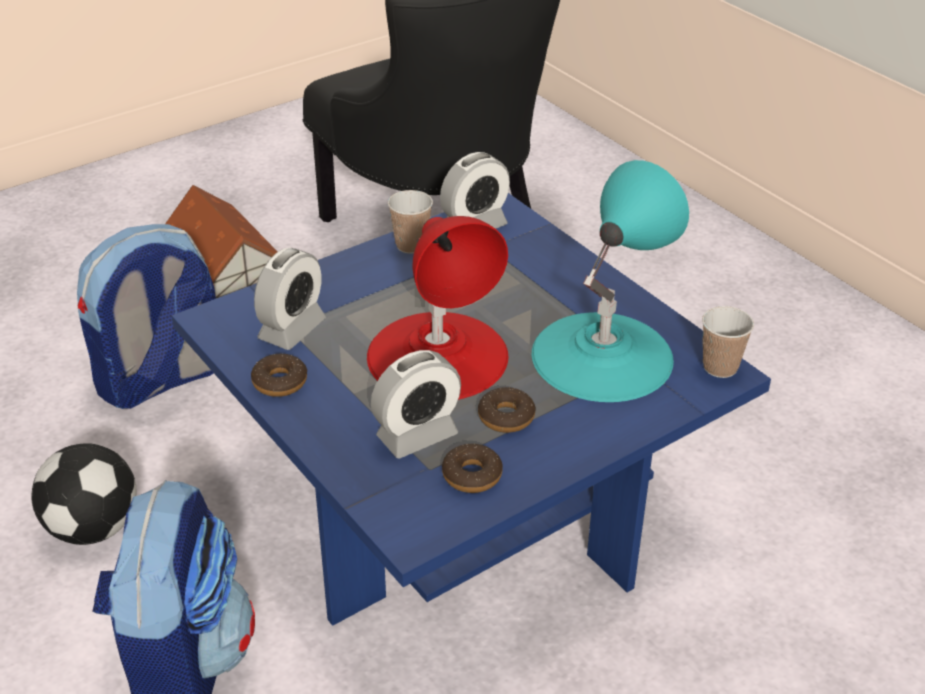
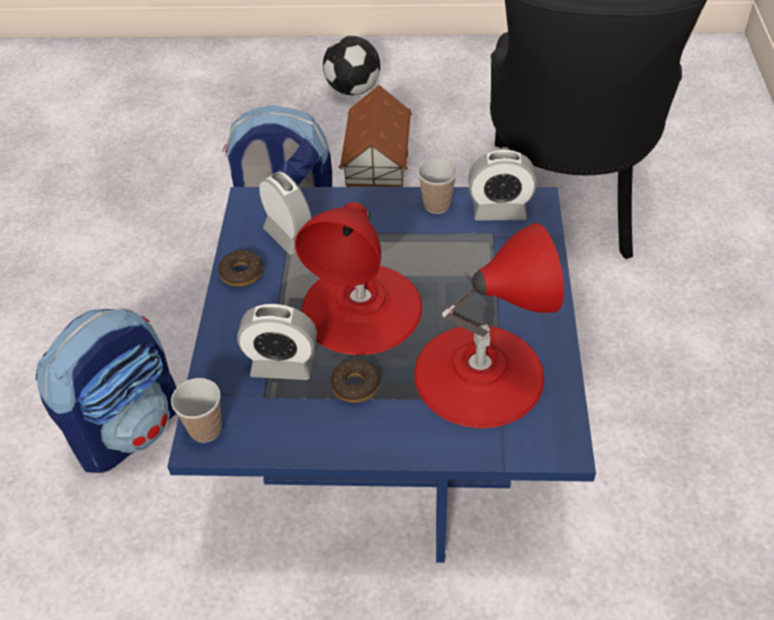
camera: 40 degrees right, 10 degrees up
football [32,443,136,545] -> football moved to [323,36,380,95]
alarm clock [254,247,326,350] -> alarm clock turned 105 degrees counterclockwise [259,172,312,255]
donut [442,444,503,493] -> none
turquoise table lamp [532,160,689,402] -> red table lamp [414,223,564,428]
cup [702,306,754,378] -> cup moved to [171,378,222,443]

